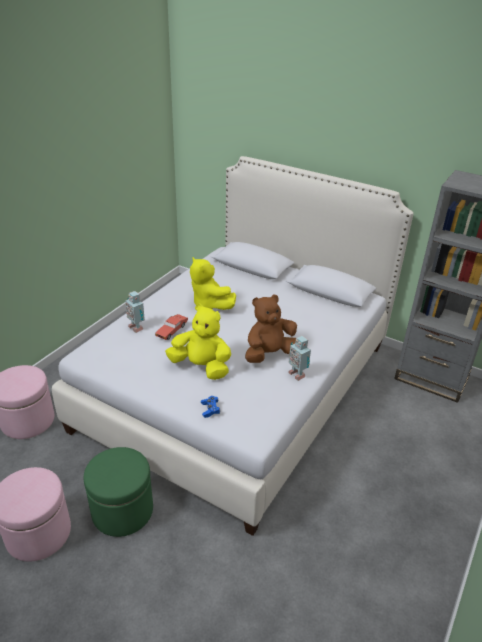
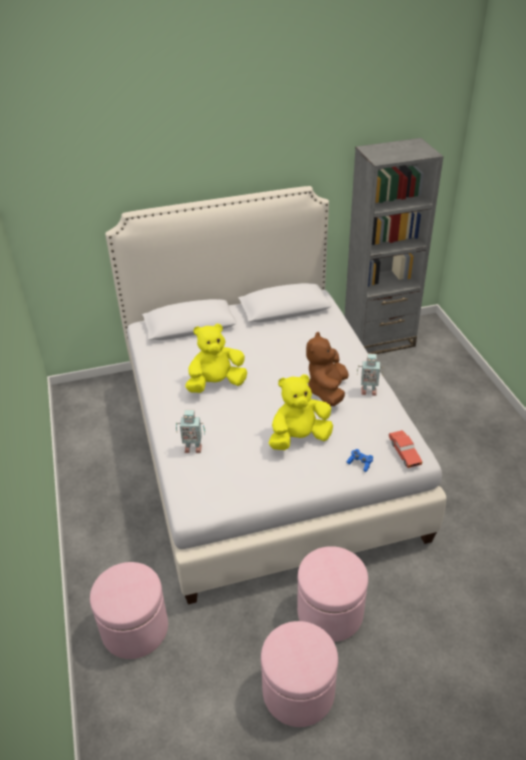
camera: 45 degrees left, 5 degrees up
green ottoman [84,447,153,537] -> pink ottoman [297,546,368,642]
red toy car [155,314,188,340] -> red toy car moved to [389,430,422,468]
yellow plush toy [190,257,236,310] -> yellow plush toy turned 150 degrees clockwise [185,324,247,393]

